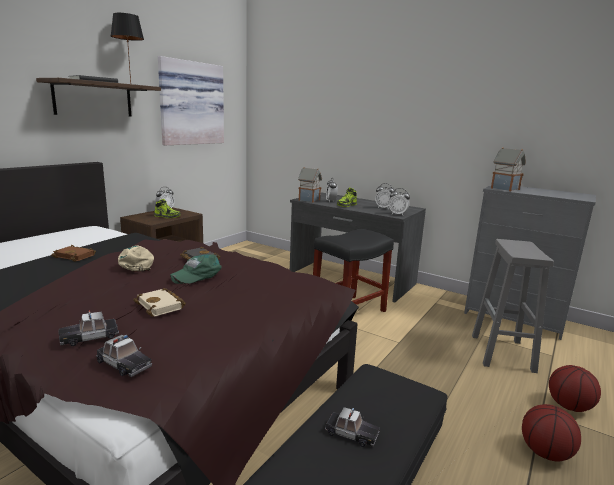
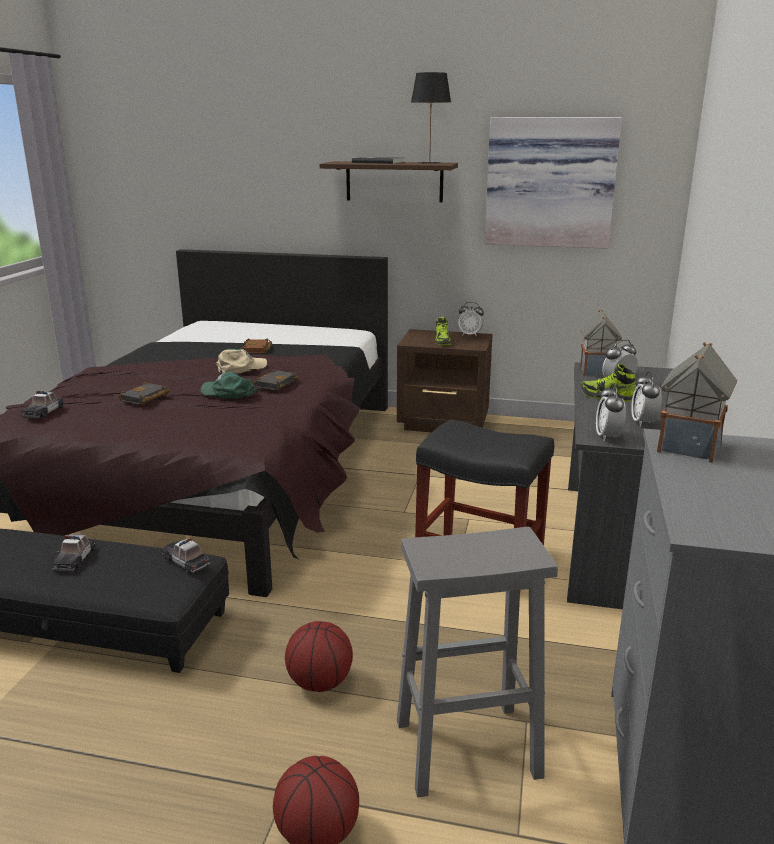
camera: 70 degrees right, 5 degrees up
toy car [58,310,119,346] -> toy car moved to [162,538,210,574]
beige book [133,288,186,317] -> black book [118,382,169,405]
basketball [522,404,581,462] -> basketball moved to [285,621,353,692]

